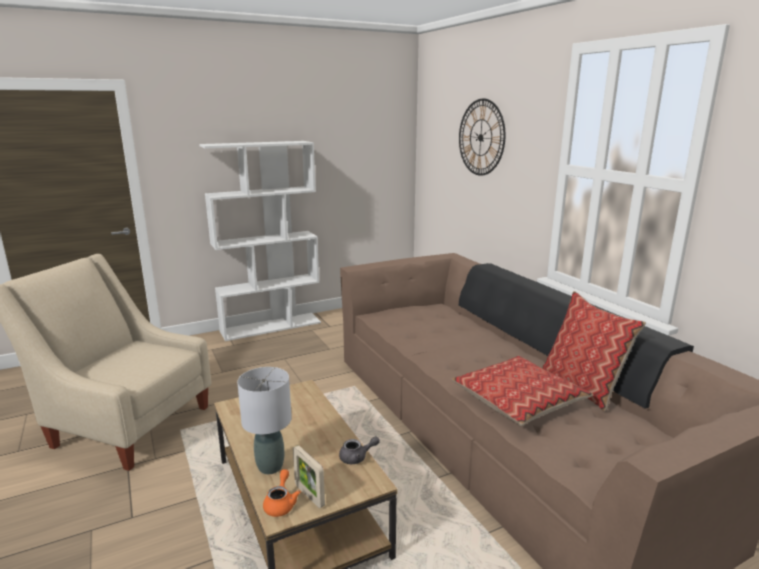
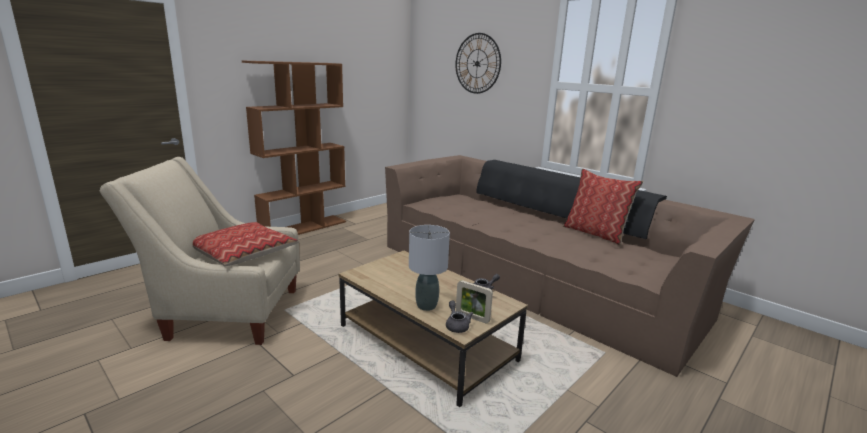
camera: 20 degrees left, 0 degrees up
white bookcase [199,141,321,341] -> brown bookcase [242,60,346,235]
orange teapot [263,469,301,517] -> grey teapot [446,301,473,333]
pillow [452,356,593,426] -> pillow moved to [193,222,300,266]

